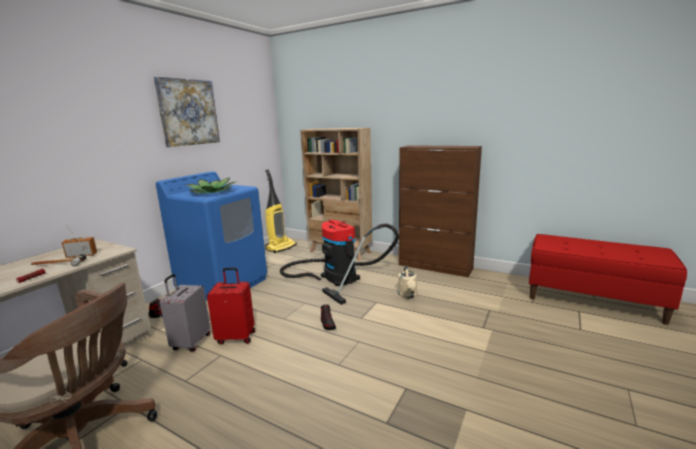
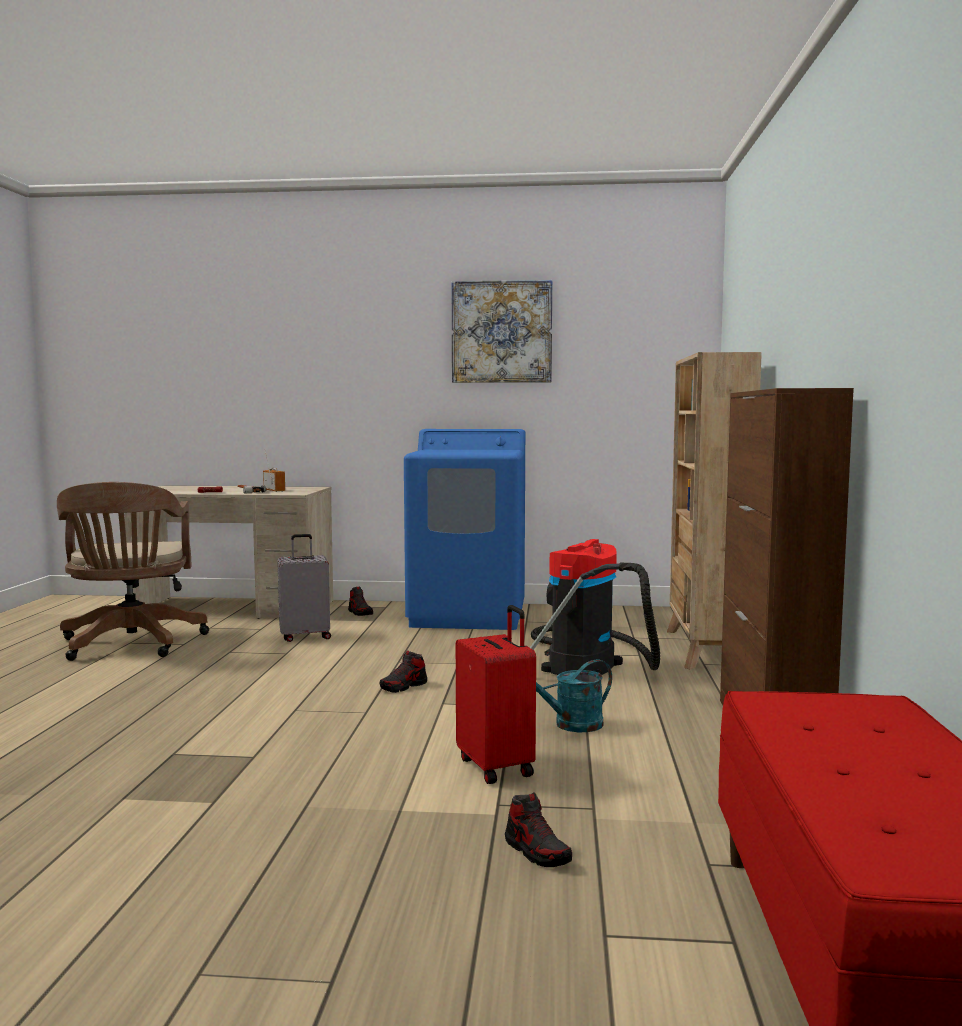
camera: 65 degrees right, 10 degrees down
potted plant [186,178,236,194] -> none
red suitcase [207,268,255,344] -> red suitcase moved to [456,605,536,784]
vacuum cleaner [265,170,297,253] -> none
beige watering can [398,266,417,299] -> turquoise watering can [536,659,612,732]
none -> shoe [505,792,572,867]

